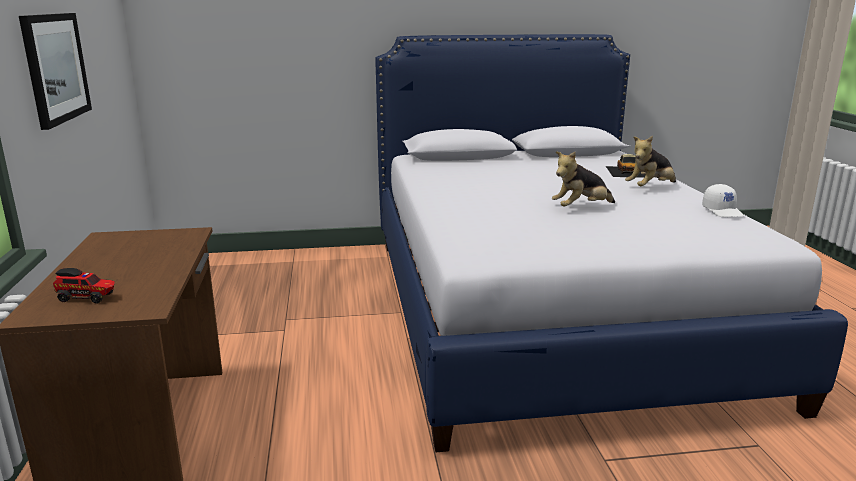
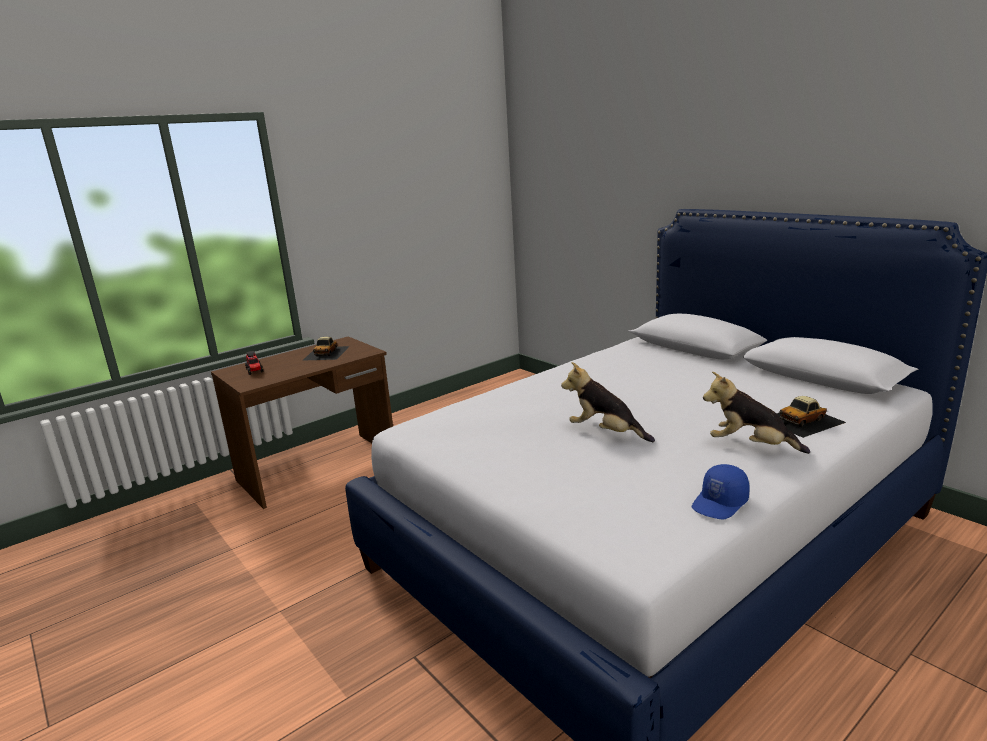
camera: 60 degrees right, 0 degrees up
picture [19,13,92,130] -> none
white cap [702,184,744,217] -> blue cap [692,464,750,519]
none -> toy car [302,337,350,361]

